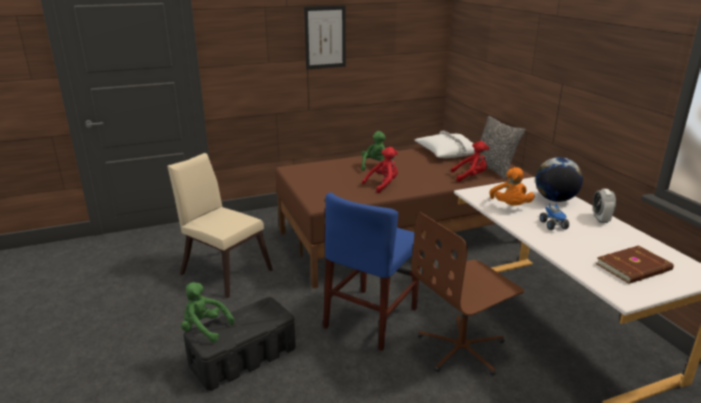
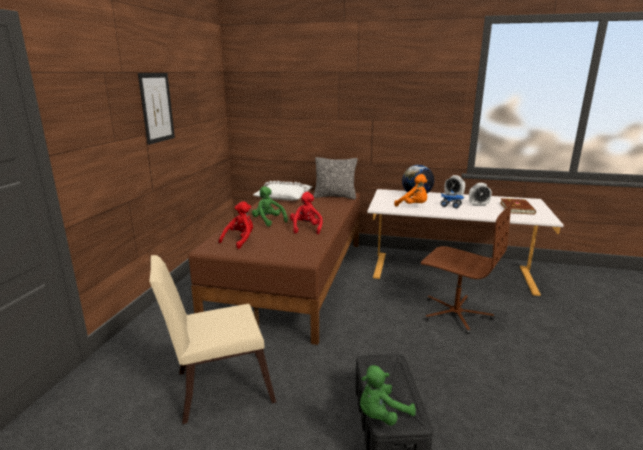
camera: 55 degrees left, 5 degrees down
blue chair [323,192,422,351] -> none
brown office chair [411,212,524,376] -> brown office chair turned 60 degrees counterclockwise [421,202,513,334]
red plush toy [451,141,489,182] -> red plush toy moved to [219,201,253,249]
none -> alarm clock [469,183,492,206]

